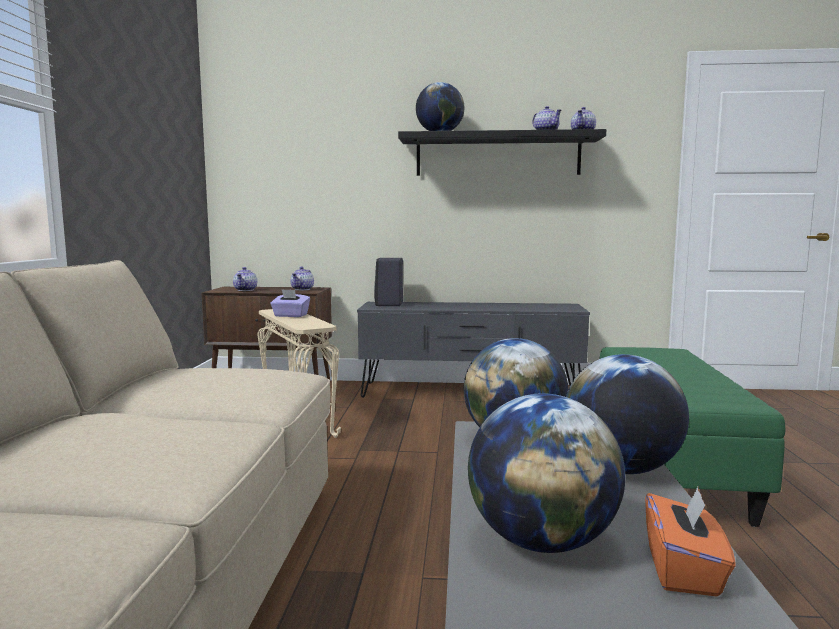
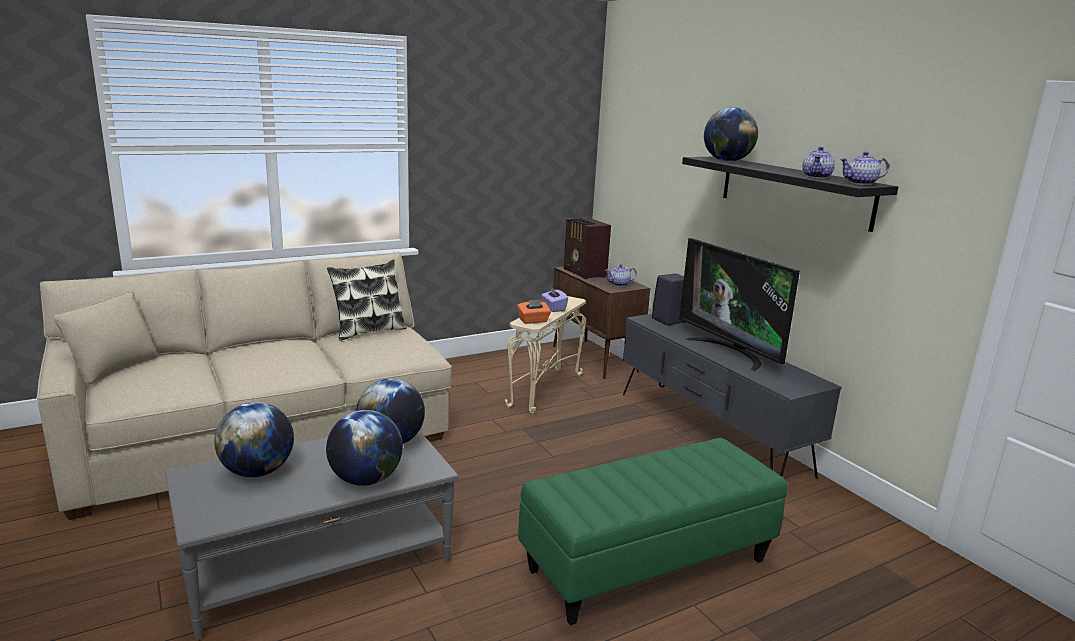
camera: 55 degrees right, 10 degrees up
teapot [233,267,257,291] -> radio [564,217,611,279]
orange tissue box [645,487,736,597] -> orange tissue box moved to [517,299,551,324]
none -> pillow [327,259,407,341]
none -> television [679,238,800,371]

